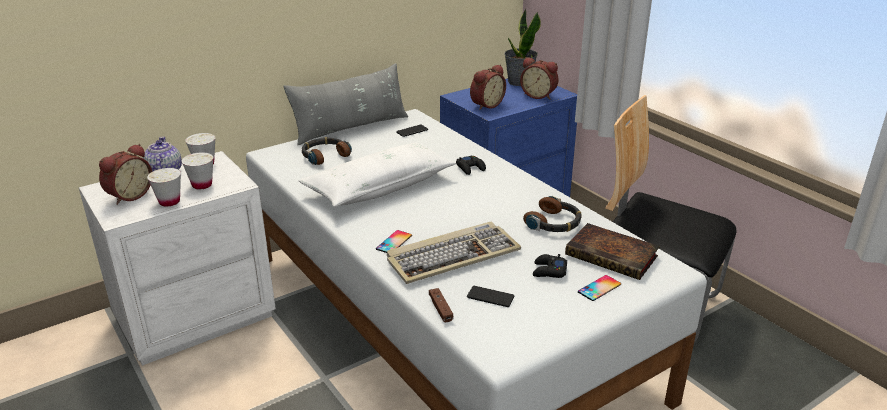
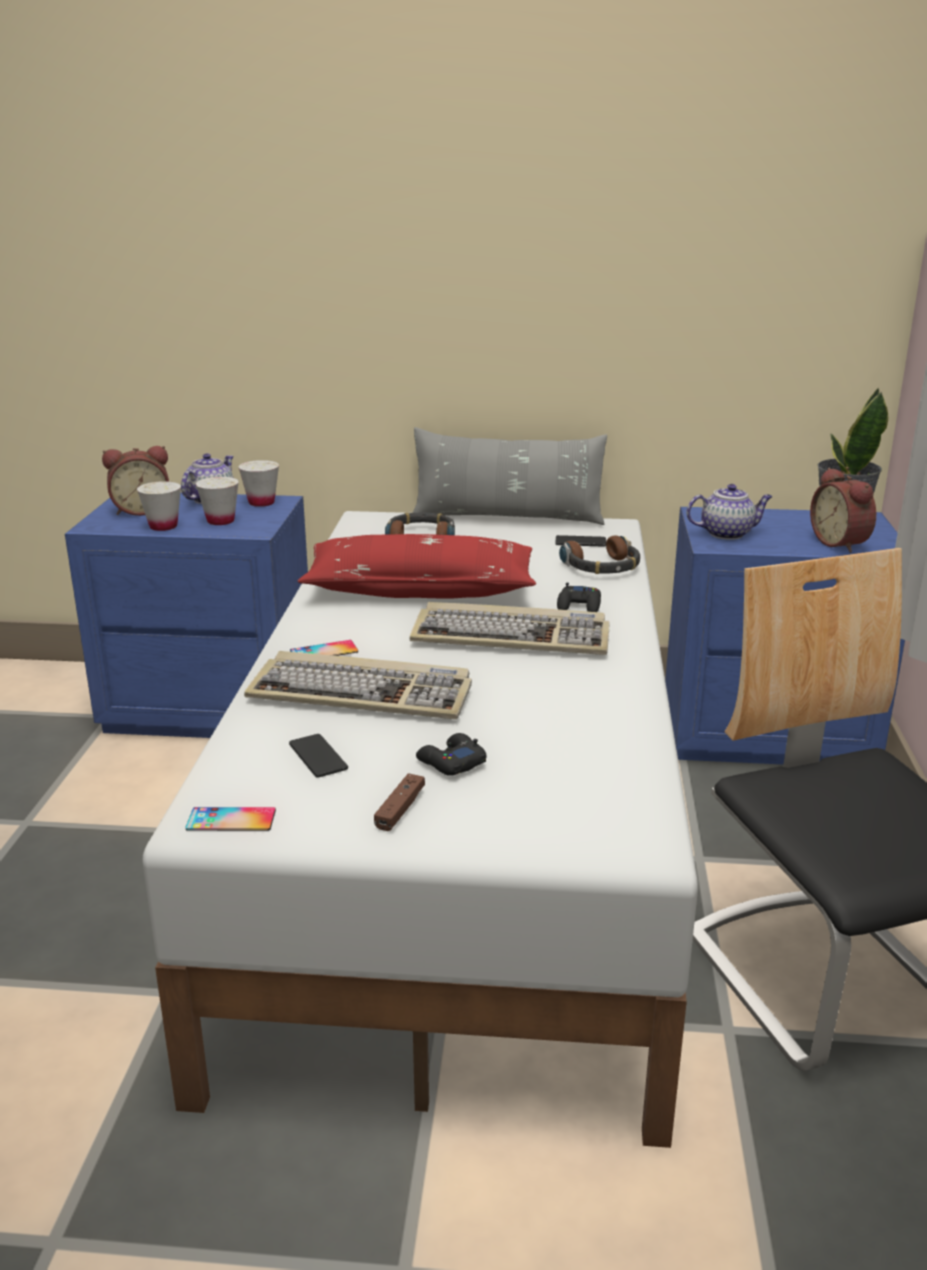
camera: 40 degrees right, 5 degrees down
white nightstand [79,151,276,366] -> blue nightstand [65,493,308,738]
white pillow [298,143,456,207] -> red pillow [297,534,536,598]
brown game controller [429,288,453,322] -> brown game controller moved to [374,773,425,831]
alarm clock [470,65,506,110] -> teapot [686,484,773,540]
headphones [523,196,582,232] -> headphones moved to [559,536,640,574]
book [565,223,660,280] -> none
phone [578,275,621,301] -> phone moved to [186,807,276,831]
none -> keyboard [410,602,610,655]

